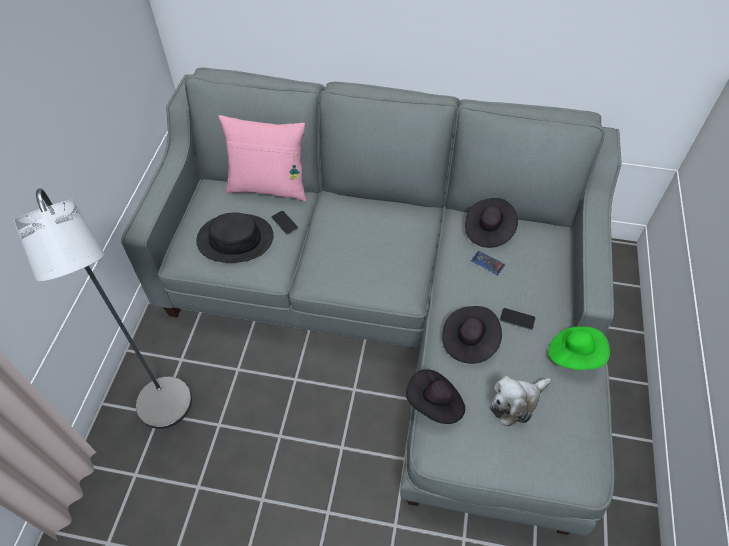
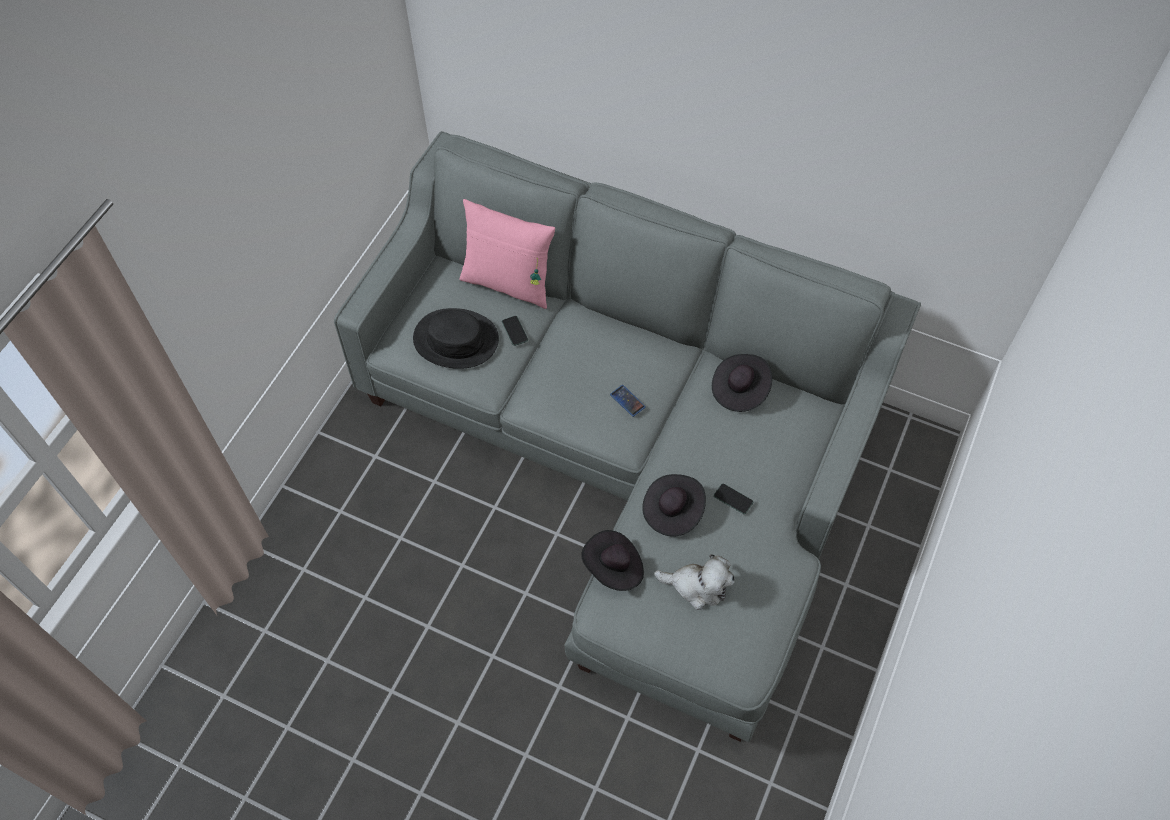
camera: 15 degrees right, 5 degrees up
grey floor lamp [14,189,192,429] -> none
phone [471,251,505,275] -> phone moved to [610,385,646,417]
plush toy [490,376,551,426] -> plush toy turned 150 degrees counterclockwise [654,554,735,610]
green hat [548,327,610,370] -> none

